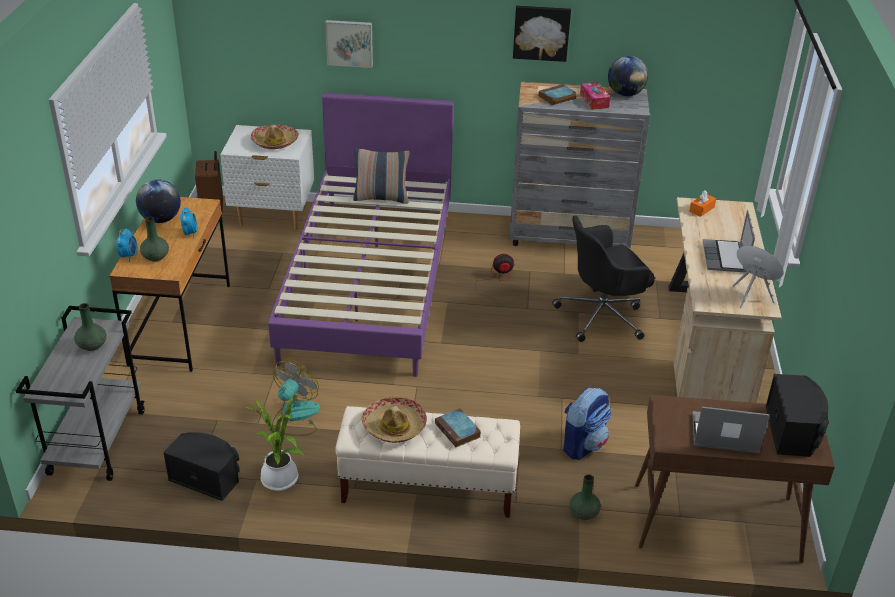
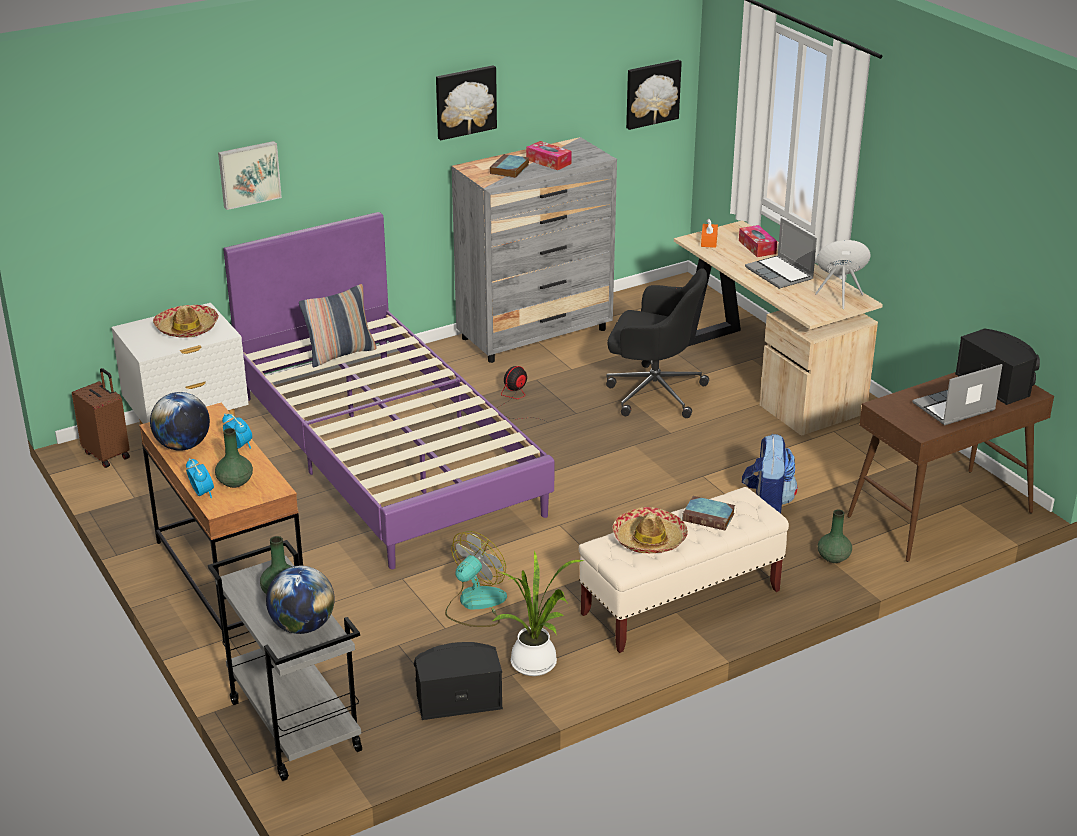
camera: 35 degrees left, 5 degrees down
fan [272,360,320,436] -> fan turned 45 degrees clockwise [445,531,507,627]
black office chair [552,216,655,342] -> black office chair turned 105 degrees counterclockwise [606,268,709,418]
globe [608,56,648,96] -> globe moved to [266,566,334,634]
none -> picture [626,60,682,130]
none -> tissue box [739,225,777,257]

